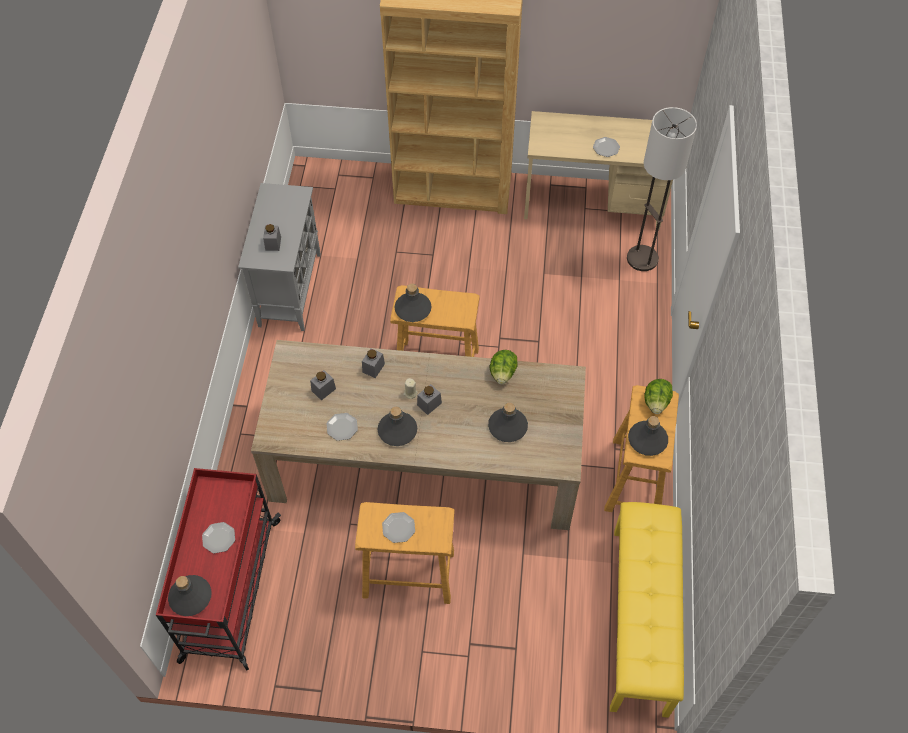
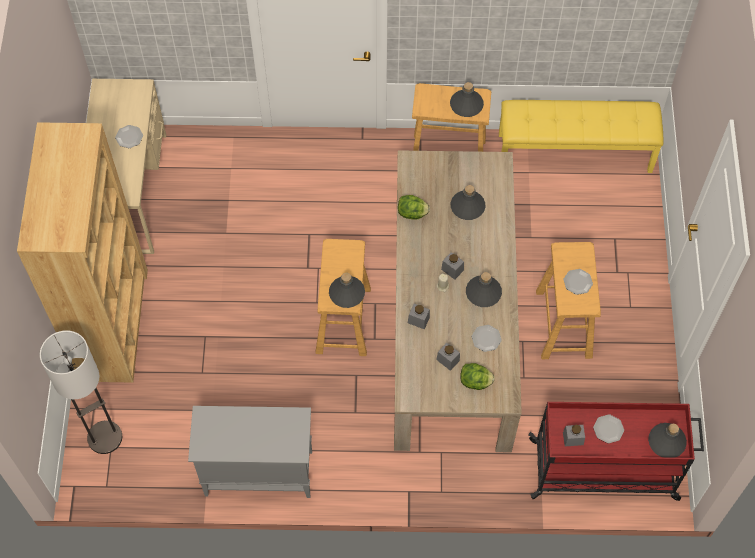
camera: 95 degrees left, 5 degrees up
grey jar [263,224,281,251] -> grey jar moved to [563,425,585,446]
floor lamp [627,107,697,271] -> floor lamp moved to [40,330,122,454]
lettuce [644,379,673,414] -> lettuce moved to [460,363,495,390]

